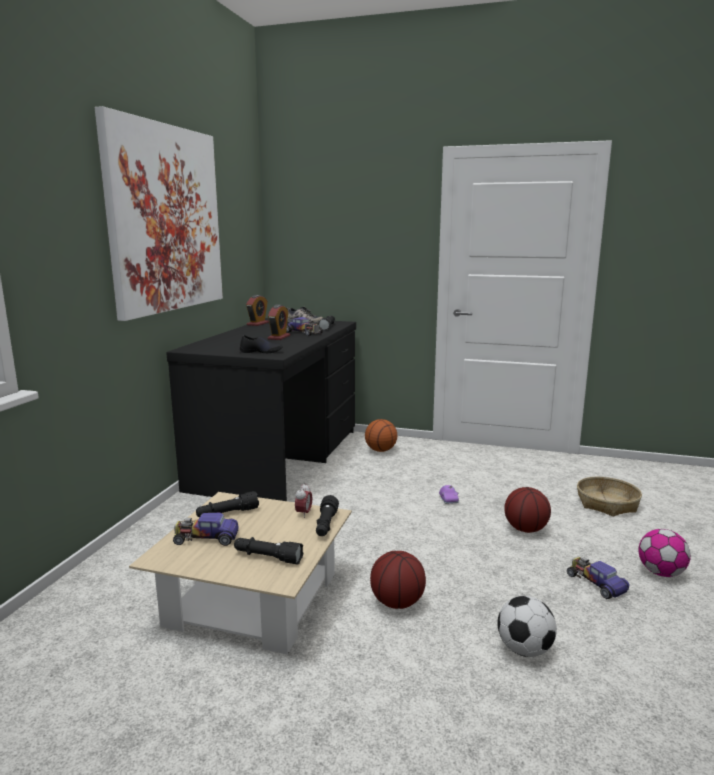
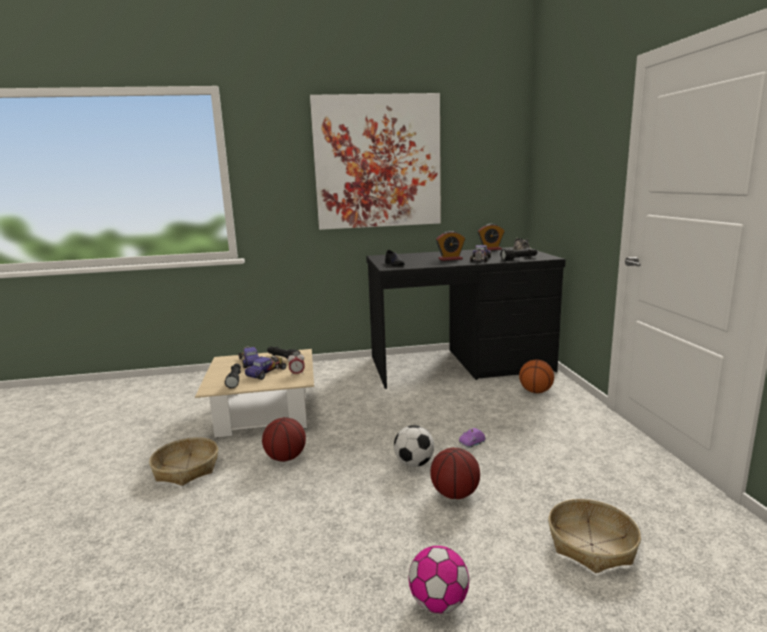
camera: 65 degrees right, 0 degrees up
black flashlight [316,495,339,536] -> none
football [498,596,557,657] -> football moved to [394,425,434,467]
toy car [567,557,629,599] -> toy car moved to [245,356,286,380]
none -> basket [149,437,218,486]

